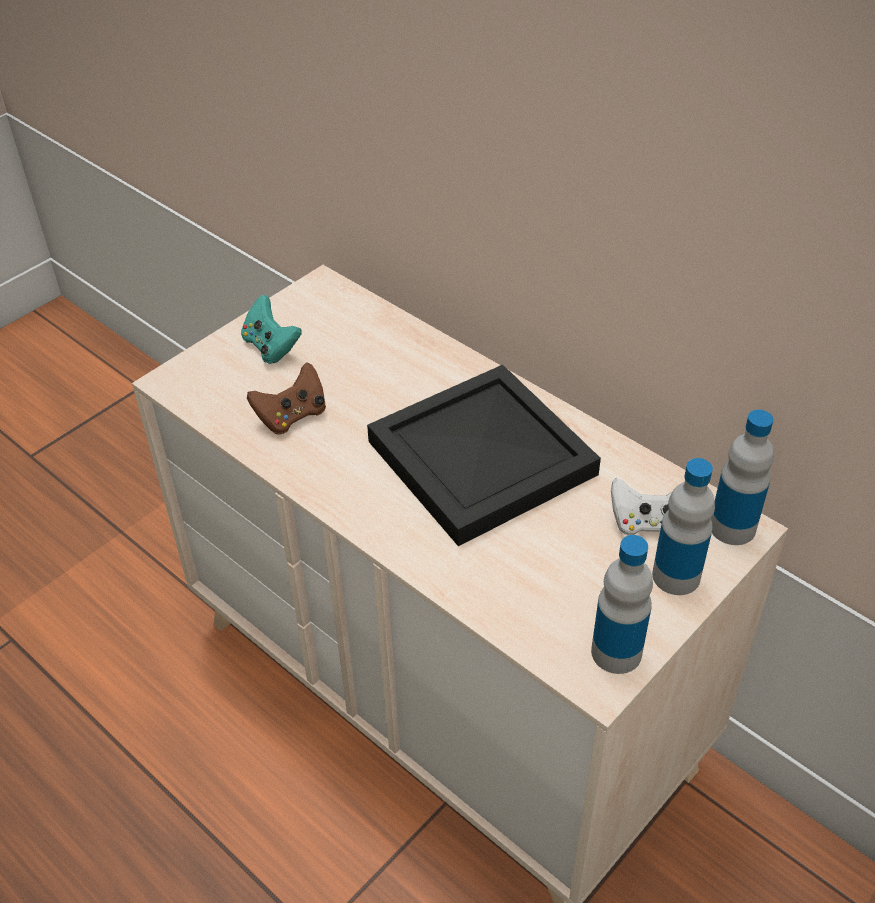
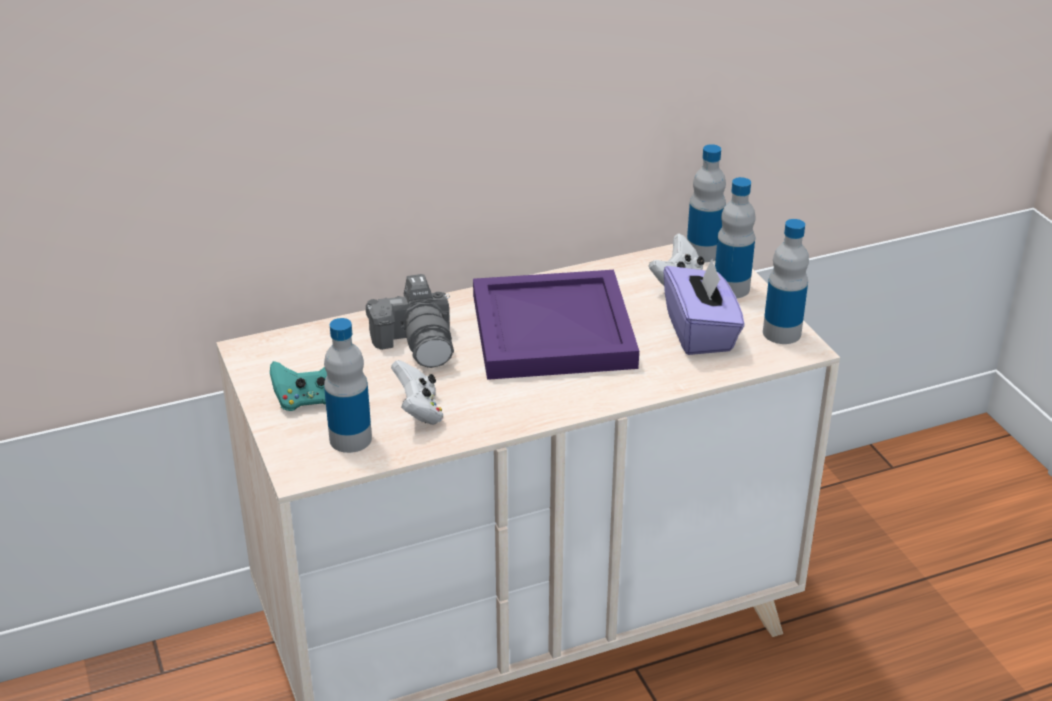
camera: 65 degrees left, 10 degrees down
brown game controller [247,362,326,434] -> white game controller [391,360,443,425]
black tray [367,365,601,546] -> purple tray [473,270,639,380]
none -> bottle [324,318,372,453]
none -> camera [366,274,454,368]
none -> purple tissue box [663,257,744,355]

